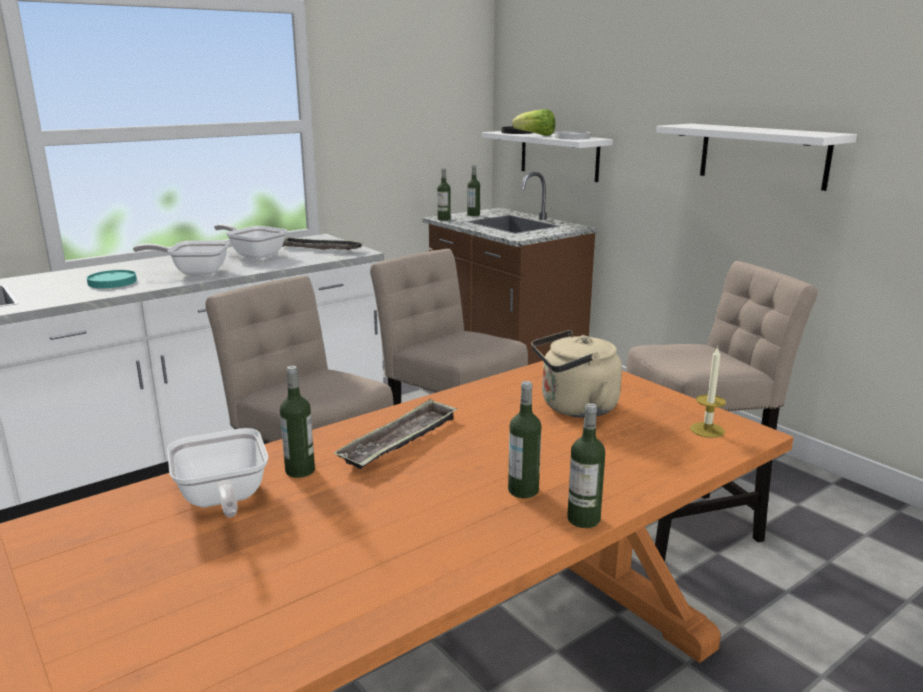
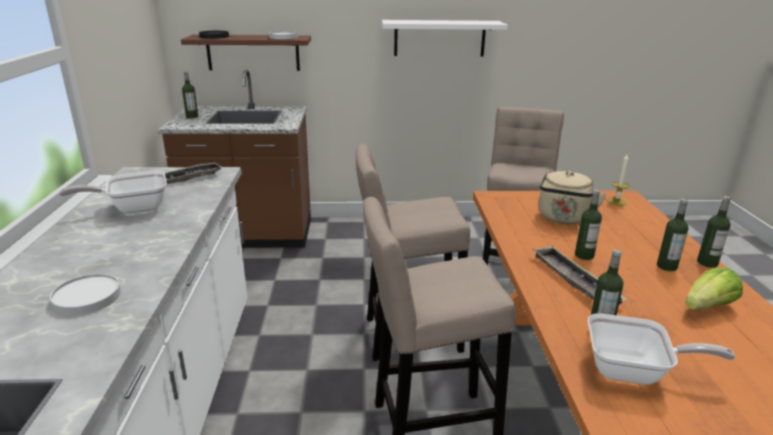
camera: 55 degrees left, 5 degrees up
turquoise plate [87,270,137,288] -> white plate [50,274,121,316]
frying pan [133,240,229,275] -> none
bottle [437,168,451,221] -> bottle moved to [575,190,602,260]
white shelf [482,131,613,182] -> brown shelf [181,35,311,71]
lettuce [512,109,555,136] -> lettuce moved to [685,268,743,310]

